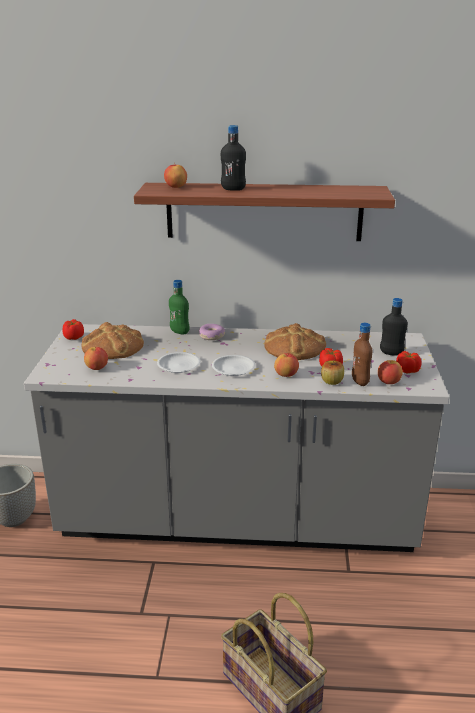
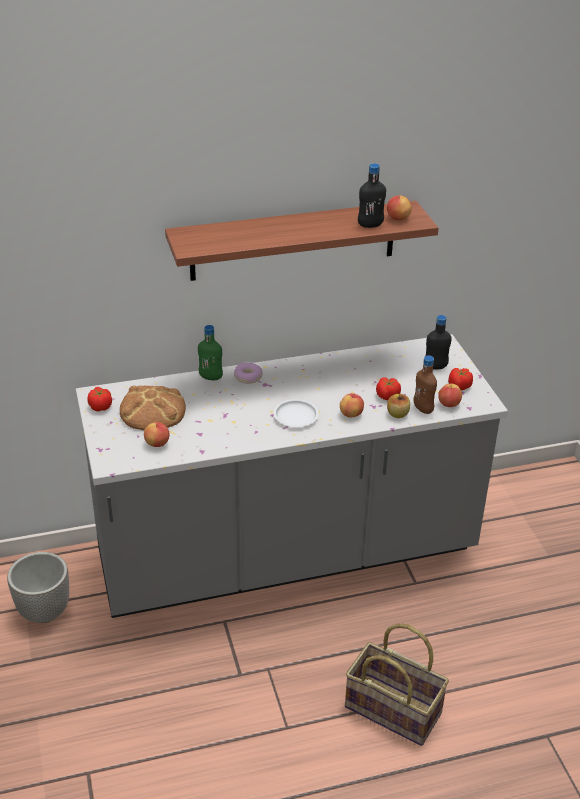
camera: 20 degrees left, 10 degrees up
white plate [157,352,201,373] -> none
apple [164,162,187,188] -> apple moved to [387,195,412,220]
black bottle [221,125,246,191] -> black bottle moved to [358,163,386,228]
bread [264,323,326,360] -> none

